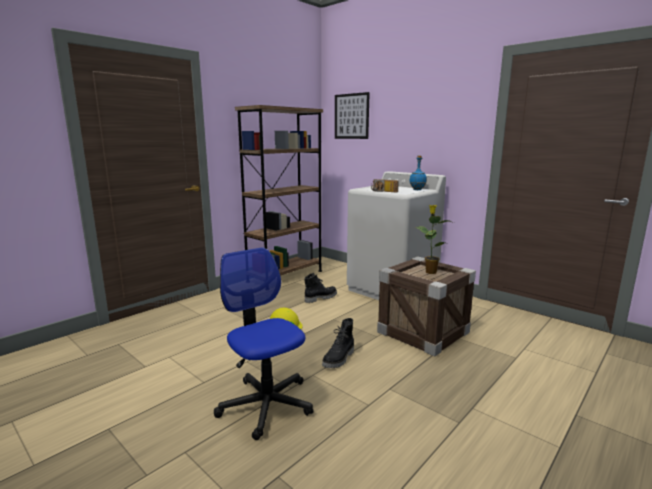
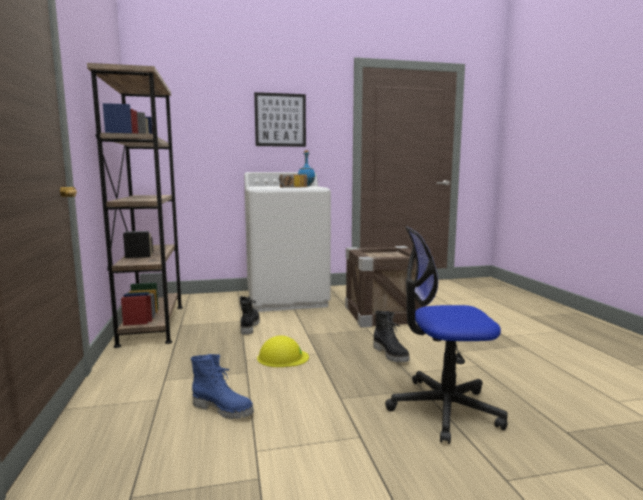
camera: 55 degrees left, 5 degrees down
picture [335,92,370,139] -> picture moved to [254,92,306,147]
potted plant [416,205,454,274] -> none
none -> blue boot [191,354,254,419]

